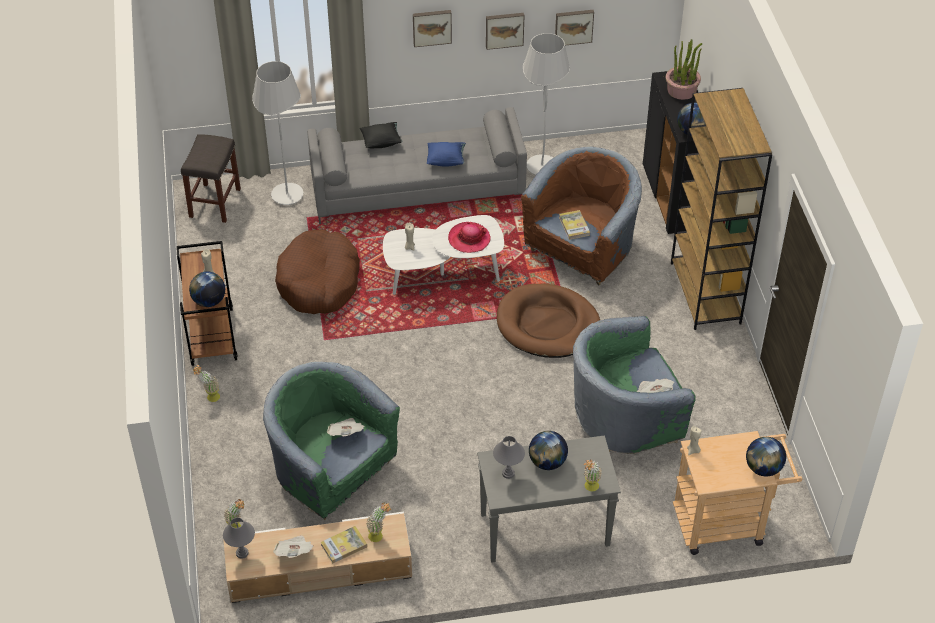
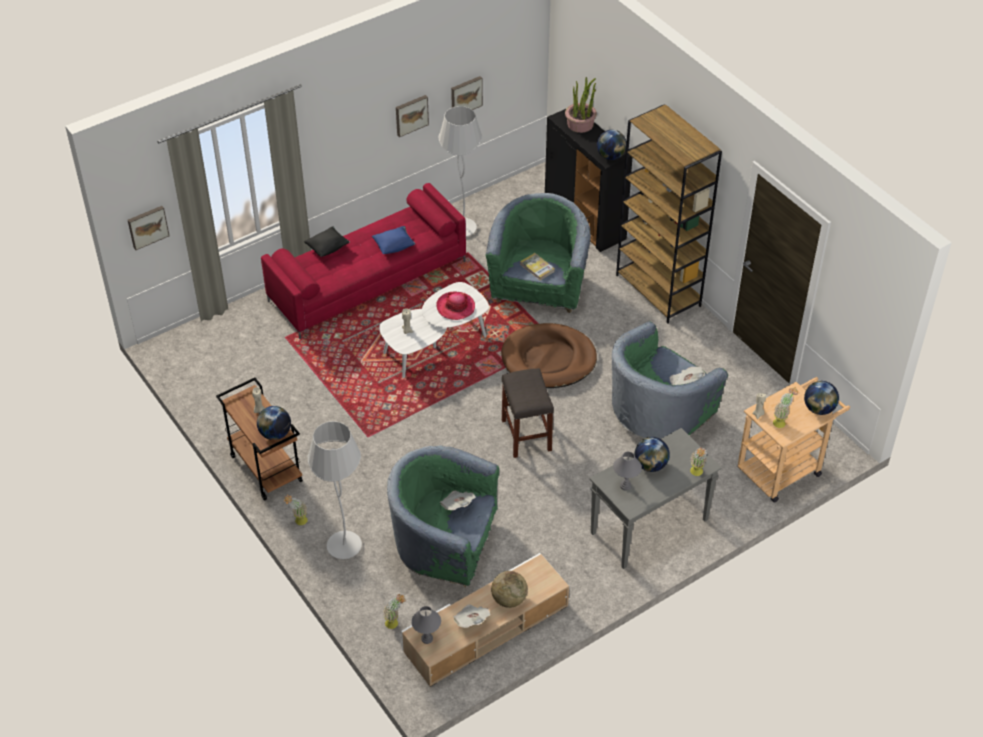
camera: 25 degrees left, 0 degrees up
grey stool [181,134,241,223] -> grey stool moved to [502,368,554,458]
white floor lamp [252,61,303,205] -> white floor lamp moved to [308,421,362,559]
brown dog bed [275,230,360,314] -> none
grey sofa [307,107,527,224] -> red sofa [261,183,466,339]
book [321,526,367,564] -> globe [491,571,528,608]
potted plant [367,503,391,542] -> potted plant moved to [773,387,798,428]
picture [413,10,452,47] -> picture moved to [128,206,170,250]
brown armchair [521,147,642,286] -> green armchair [485,193,591,313]

